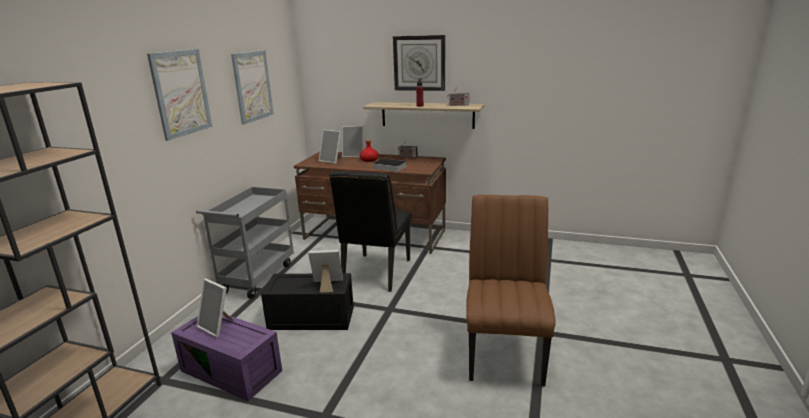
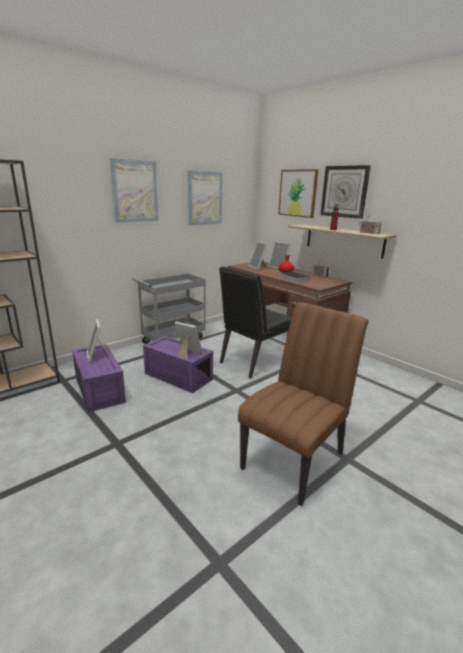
camera: 30 degrees right, 0 degrees up
black storage box [261,273,354,330] -> purple storage box [143,336,213,393]
none -> picture [278,169,319,218]

